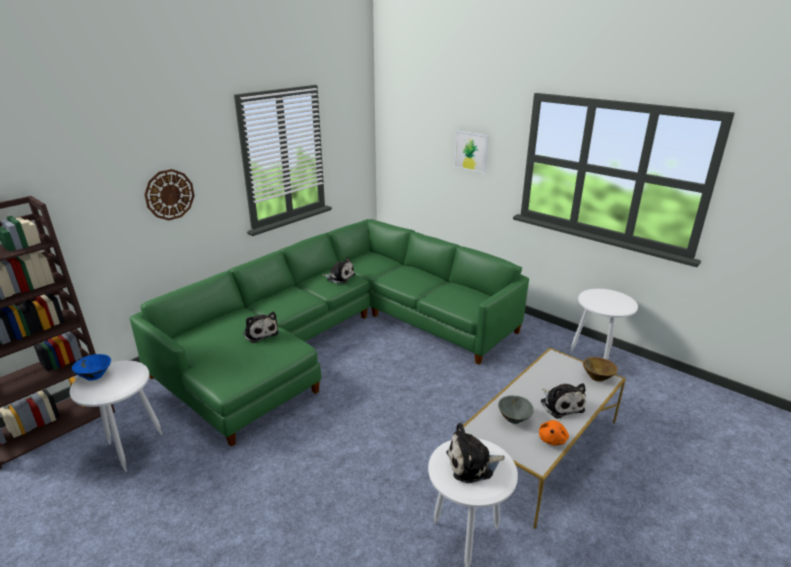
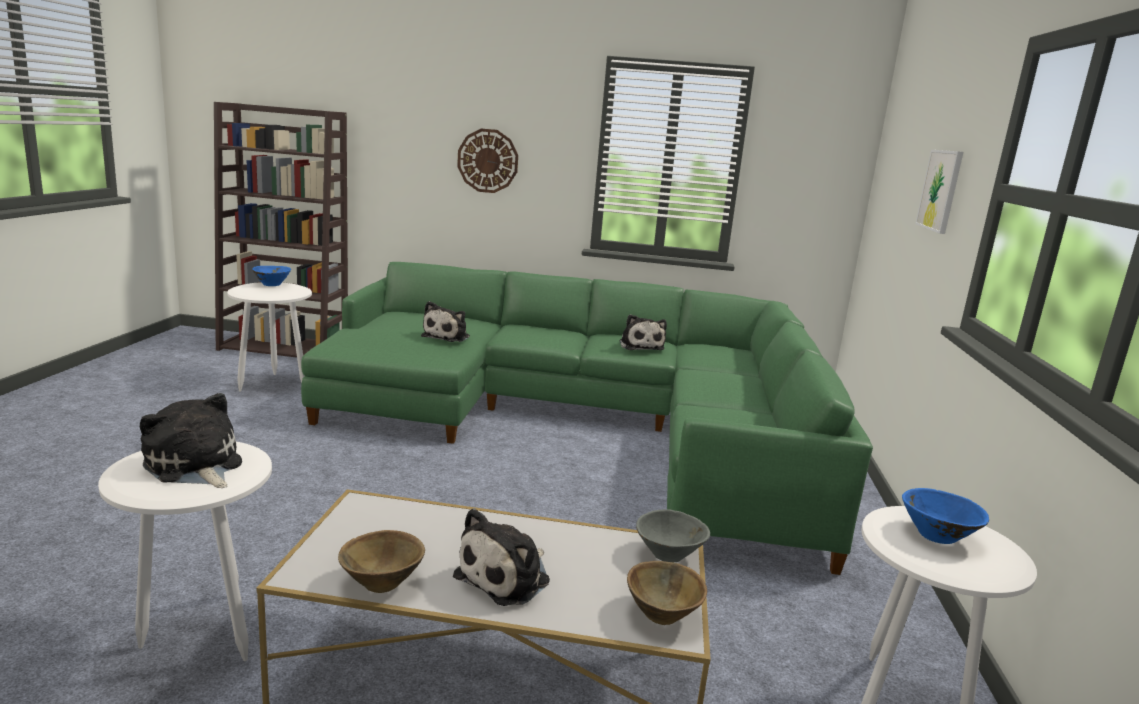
camera: 55 degrees right, 10 degrees down
grey bowl [498,395,534,424] -> grey bowl moved to [636,510,710,562]
orange plush toy [539,420,569,446] -> brown bowl [338,530,425,593]
none -> blue bowl [902,488,989,544]

